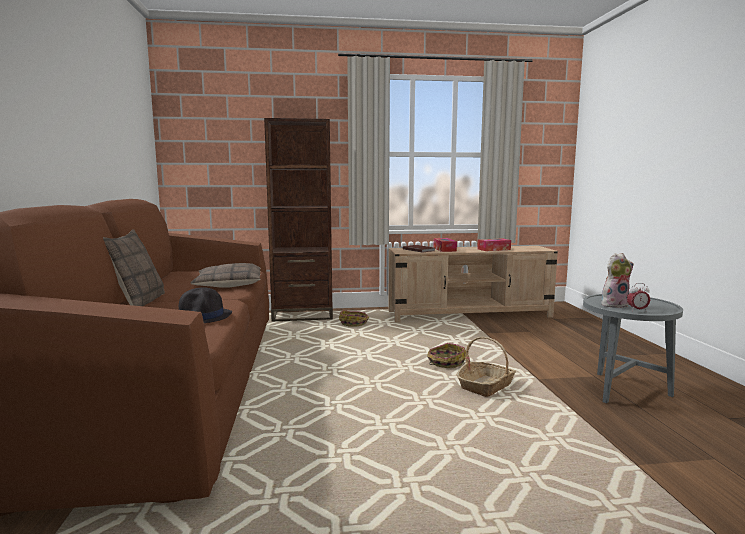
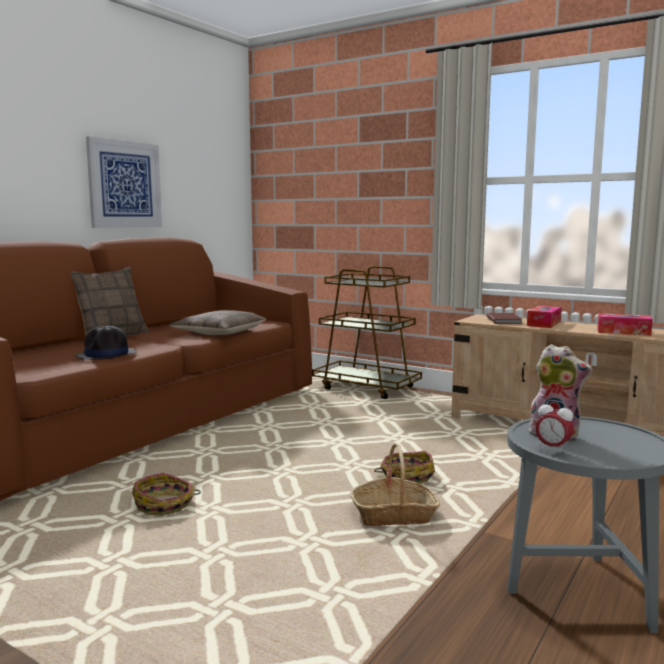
camera: 40 degrees right, 0 degrees up
brown bookcase [264,118,333,321] -> brown cart [312,266,422,399]
basket [339,310,369,327] -> basket moved to [132,473,201,515]
none -> picture [86,136,162,228]

